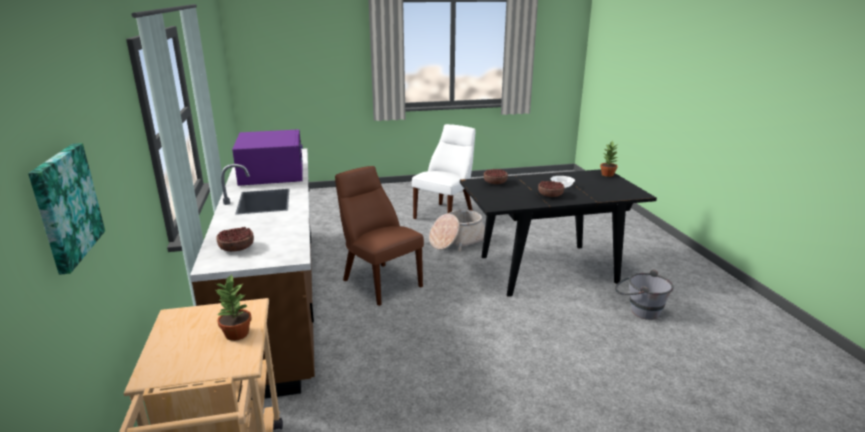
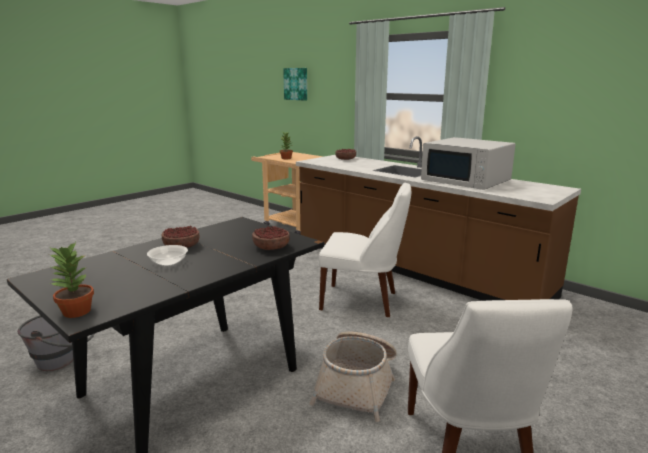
camera: 145 degrees right, 5 degrees down
purple microwave [232,129,303,186] -> white microwave [421,137,516,190]
brown chair [335,166,424,306] -> white chair [319,183,411,317]

